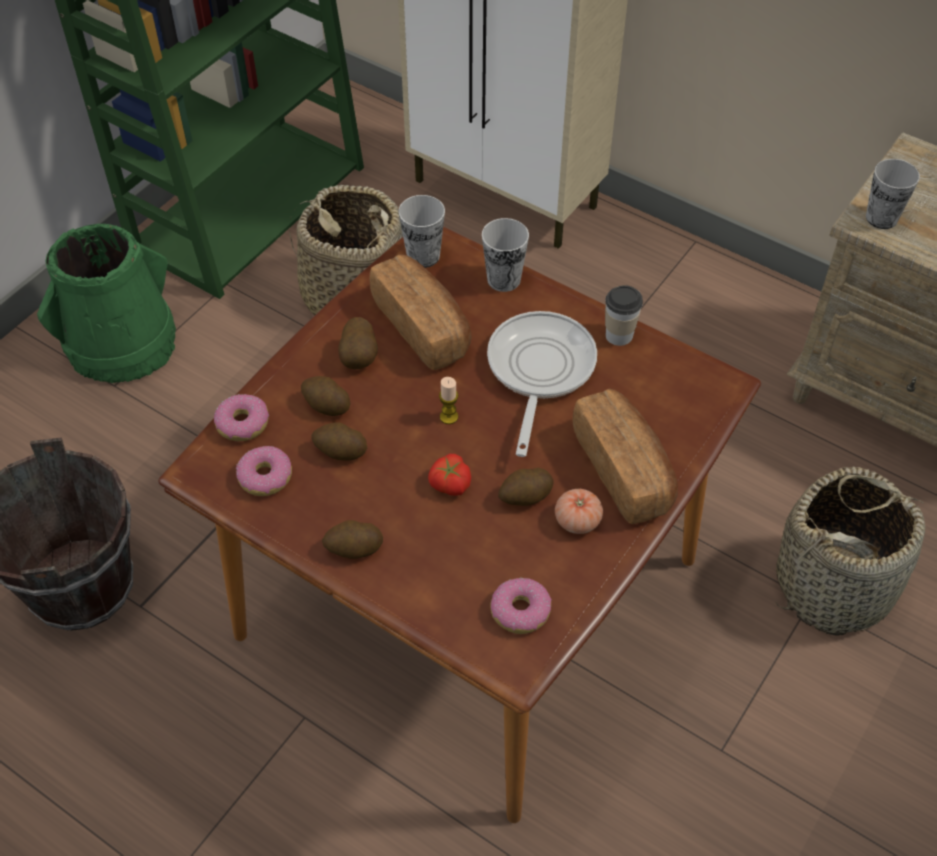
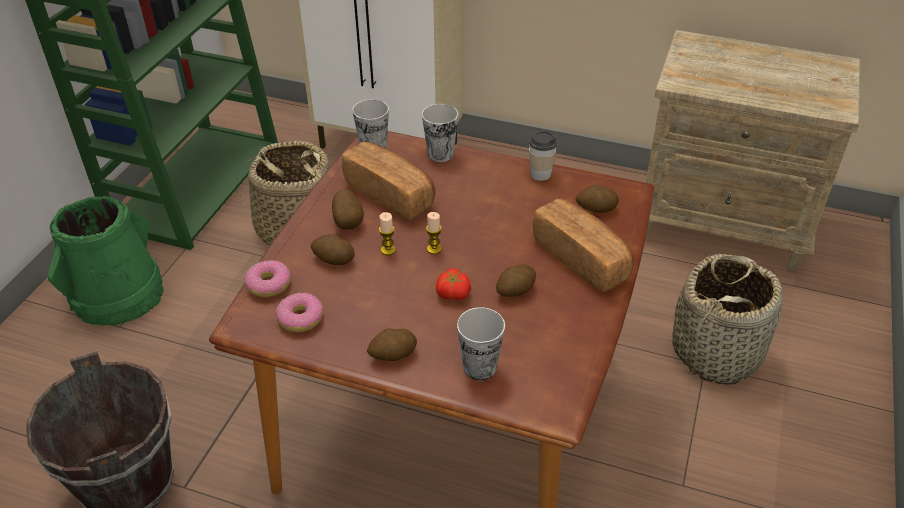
camera: 15 degrees left, 10 degrees down
potato [311,422,367,461] -> potato moved to [576,185,619,213]
frying pan [487,311,597,457] -> none
donut [491,578,552,634] -> none
tomato [555,489,603,534] -> none
cup [866,159,920,229] -> cup moved to [457,307,505,380]
none -> candle [379,212,396,255]

